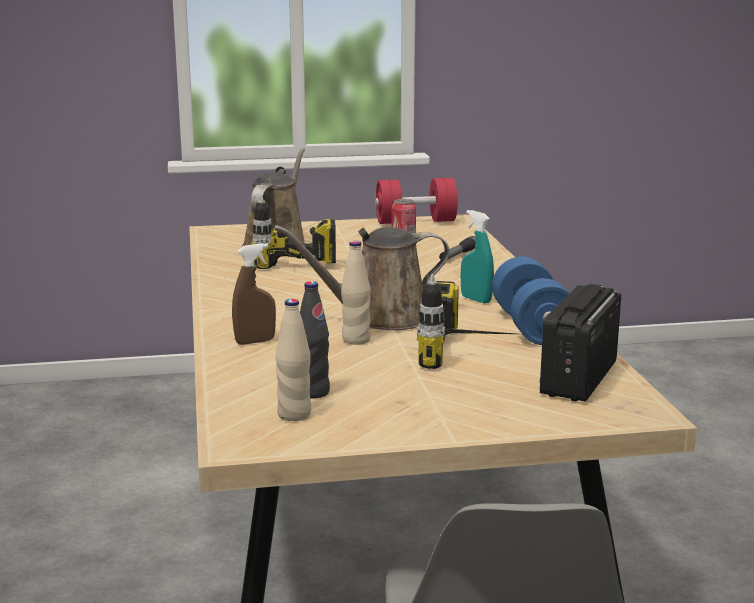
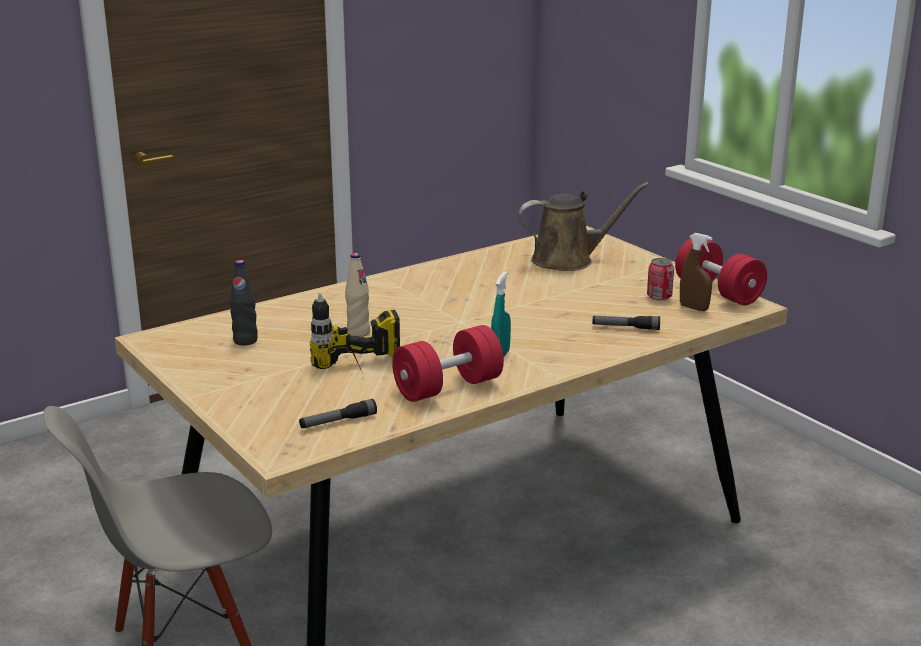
camera: 65 degrees right, 5 degrees up
brown spray bottle [232,243,276,345] -> brown spray bottle moved to [680,233,712,311]
power drill [251,195,336,269] -> none
brown watering can [274,225,450,330] -> none
beige bottle [276,299,311,421] -> none
blue dumbbell [492,256,570,345] -> red dumbbell [392,325,504,402]
radio [540,284,621,402] -> flashlight [299,399,377,428]

